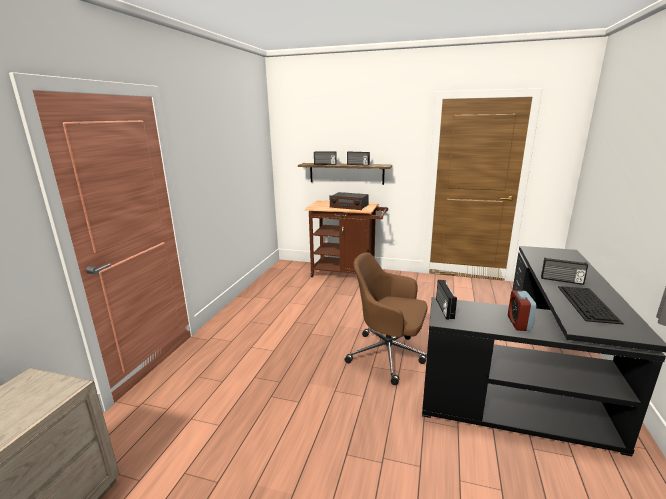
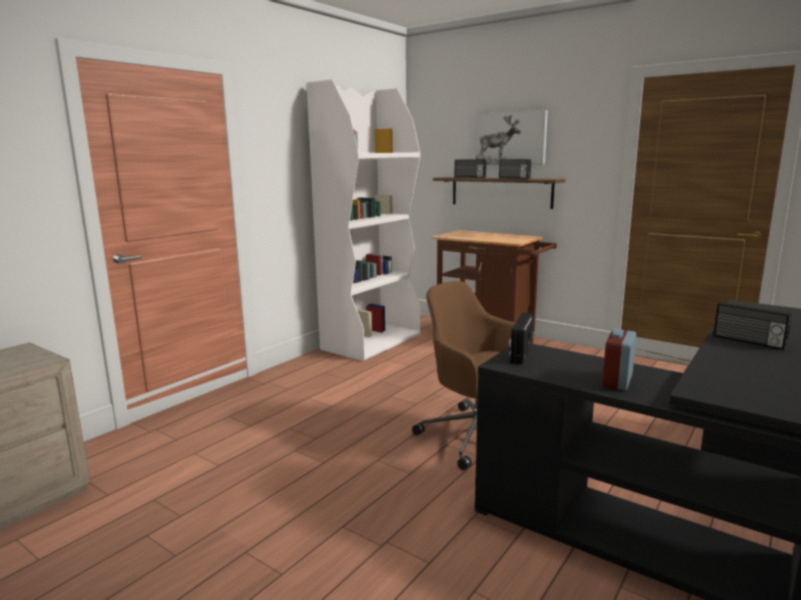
camera: 20 degrees right, 5 degrees down
radio [330,192,369,210] -> none
keyboard [558,286,624,324] -> none
none -> white bookcase [307,79,421,361]
none -> picture [475,110,548,165]

